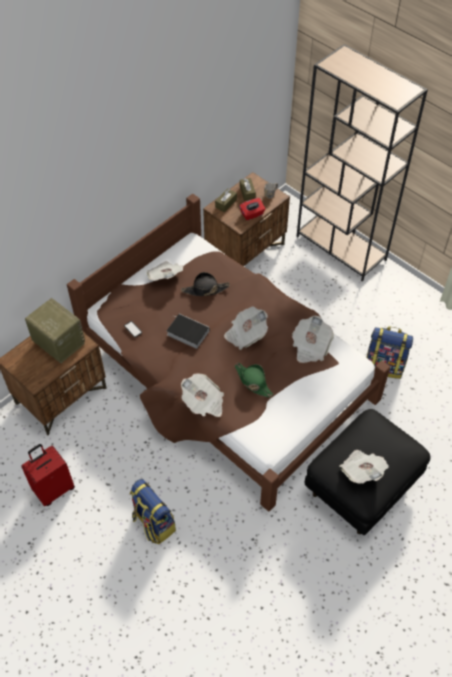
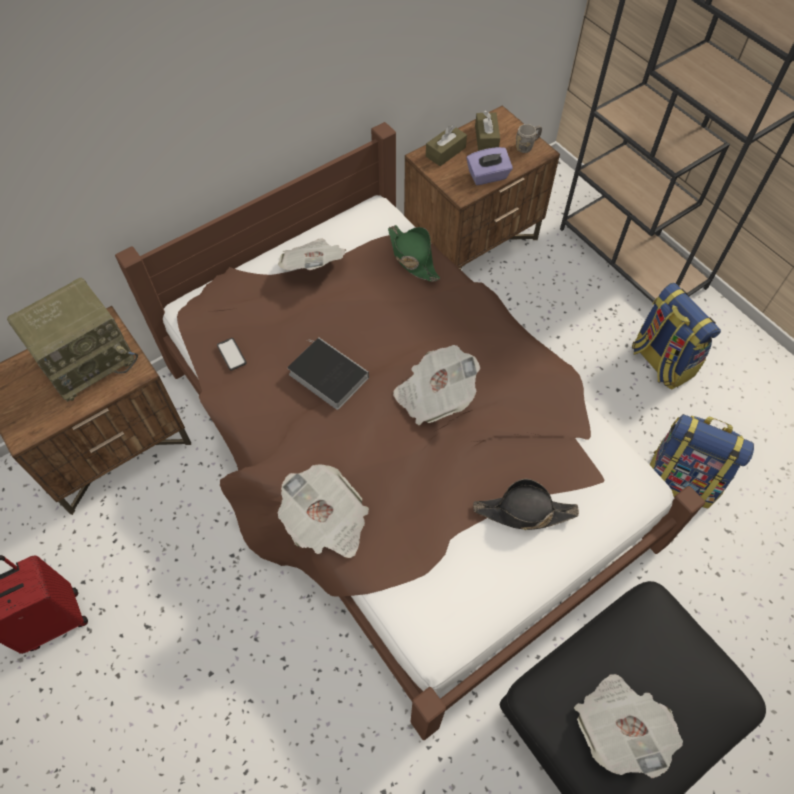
camera: 10 degrees right, 5 degrees up
radio [25,298,85,363] -> radio turned 90 degrees clockwise [7,278,138,402]
backpack [130,479,176,544] -> backpack moved to [632,283,721,390]
black hat [181,272,230,296] -> black hat moved to [473,479,579,530]
green hat [235,363,274,397] -> green hat moved to [388,225,440,282]
red tissue box [239,198,266,220] -> purple tissue box [467,147,513,185]
newspaper [292,316,334,363] -> none

